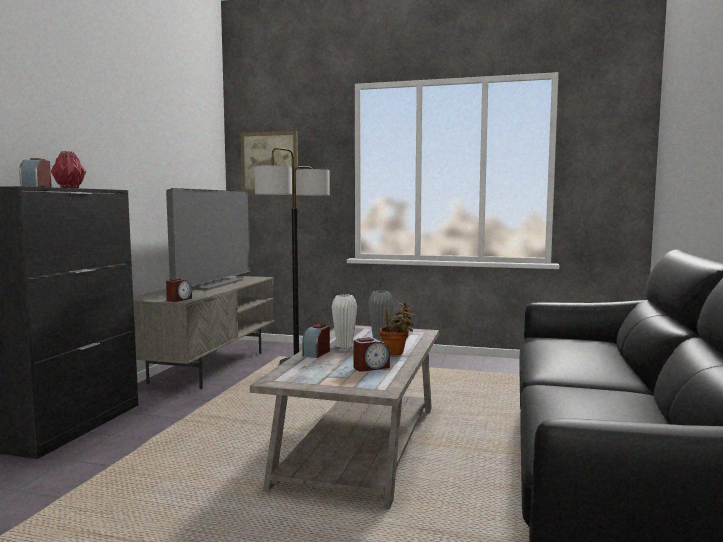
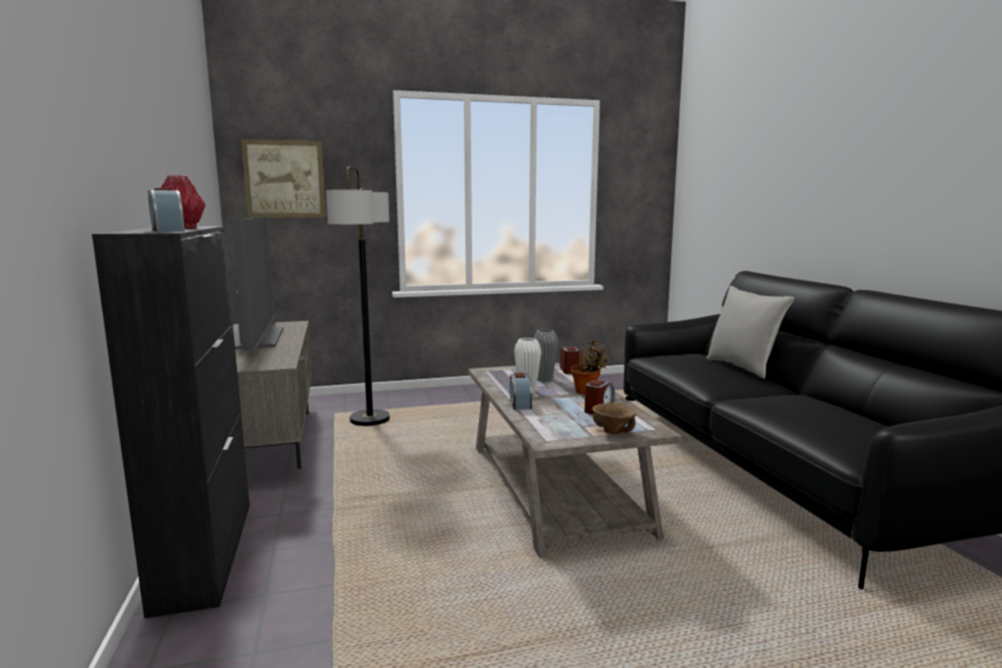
camera: 30 degrees left, 5 degrees up
alarm clock [166,278,192,302] -> alarm clock moved to [560,347,579,374]
none -> brown bowl [592,402,637,434]
none -> grey pillow [707,286,794,379]

